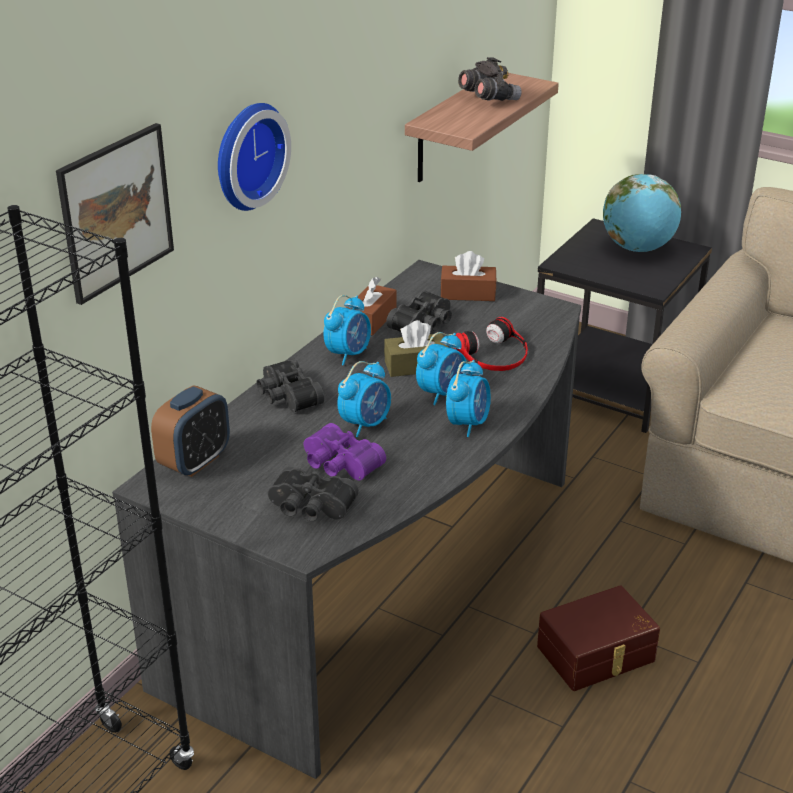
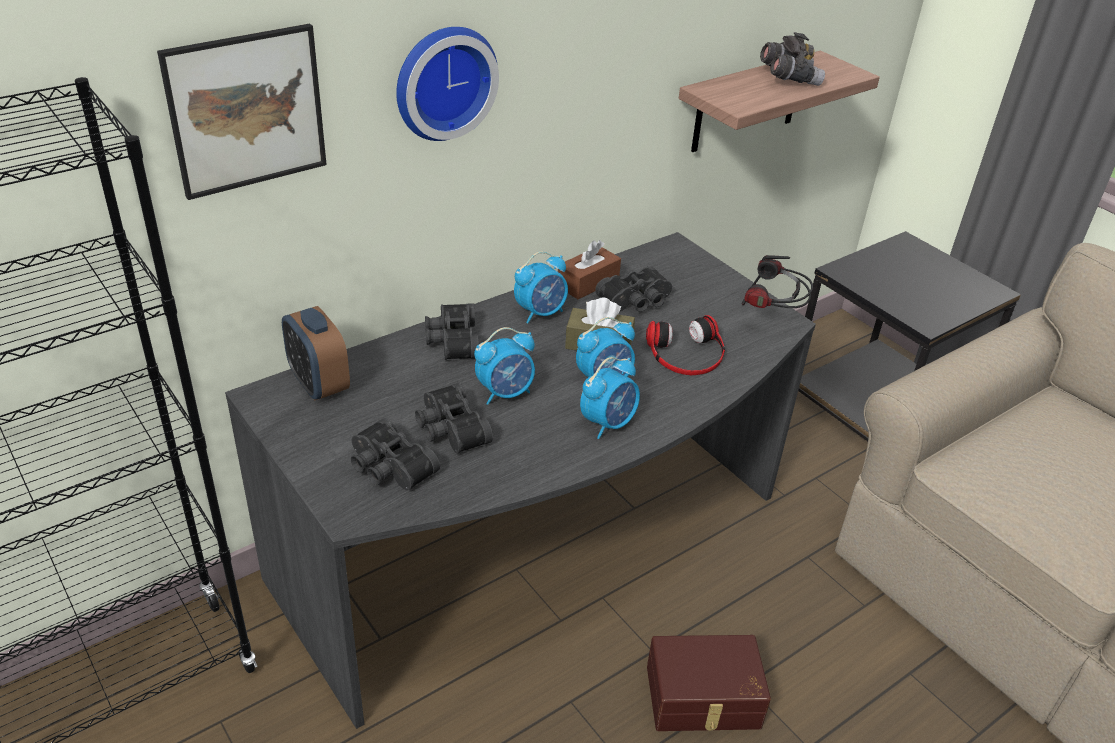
camera: 20 degrees right, 5 degrees up
alarm clock [151,385,230,477] -> alarm clock turned 90 degrees clockwise [282,306,350,400]
purple binoculars [304,423,386,480] -> black binoculars [415,383,493,454]
brown tissue box [440,251,496,301] -> none
globe [603,174,681,252] -> none
none -> headphones [742,255,813,308]

